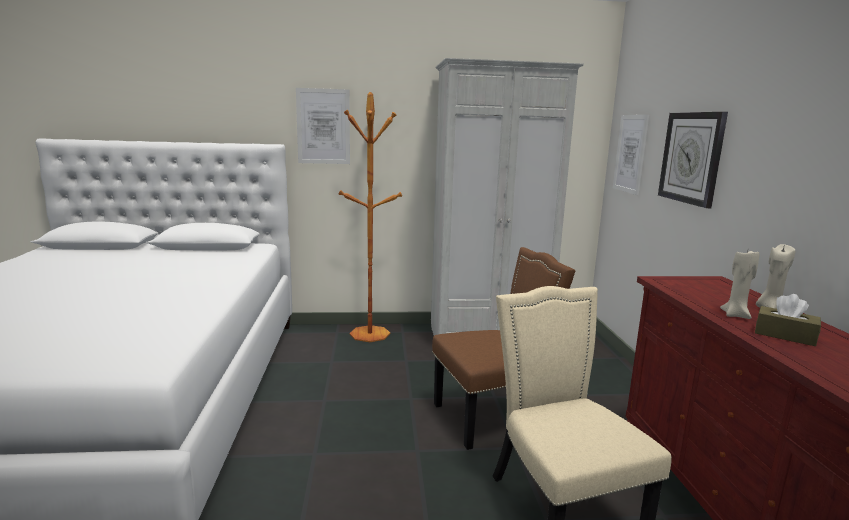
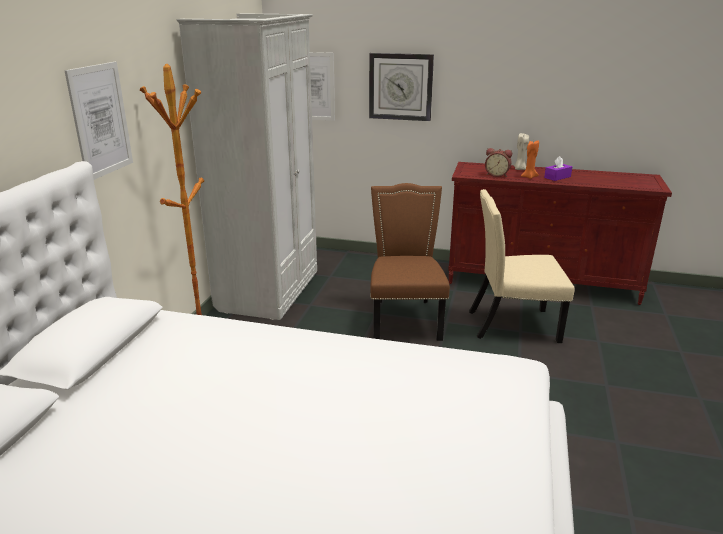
camera: 70 degrees left, 10 degrees up
beige candle [720,251,759,319] -> orange candle [521,140,539,179]
brown tissue box [755,294,821,346] -> purple tissue box [544,156,572,181]
none -> alarm clock [485,148,512,177]

